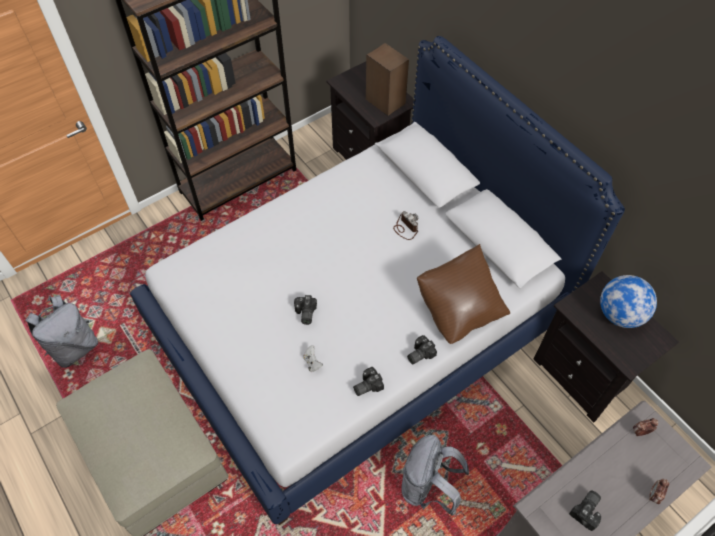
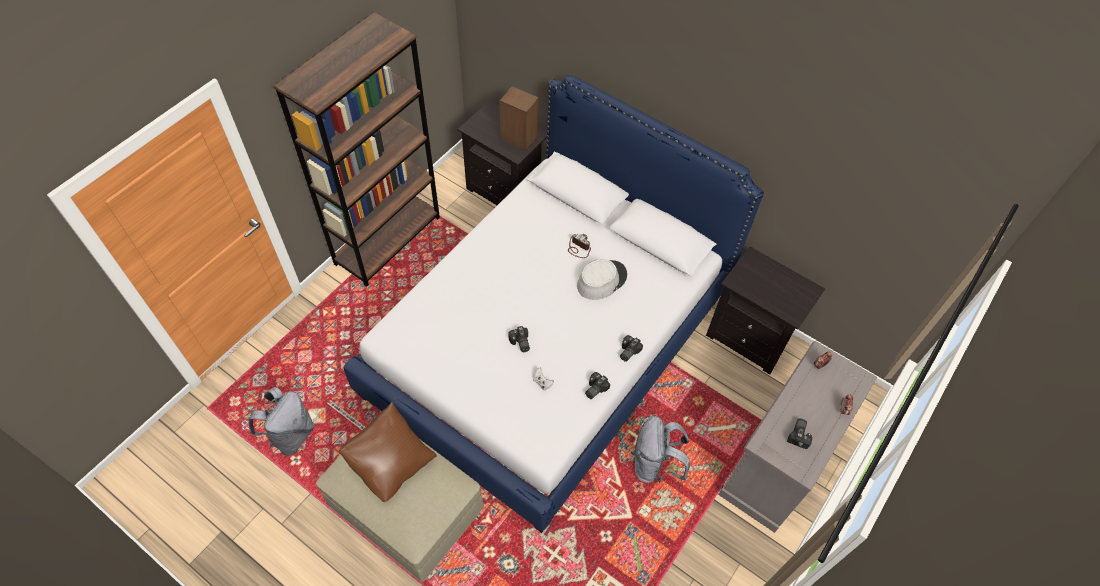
camera: 20 degrees left, 0 degrees up
brown pillow [417,244,510,344] -> brown pillow moved to [339,402,437,502]
globe [600,275,657,328] -> none
none -> grey hat [577,259,627,300]

